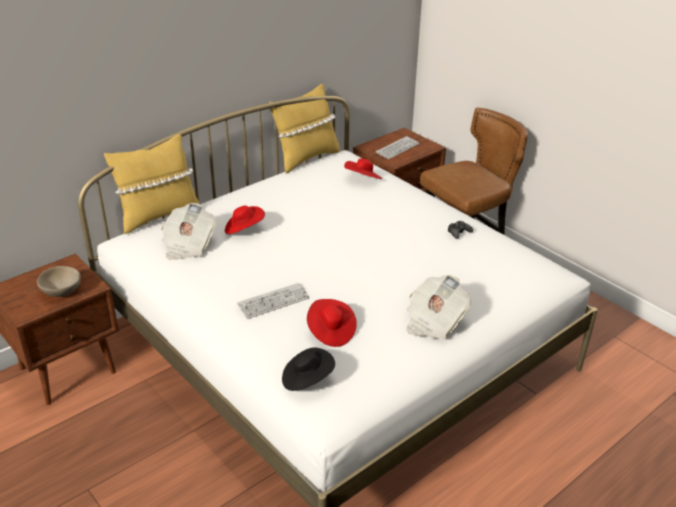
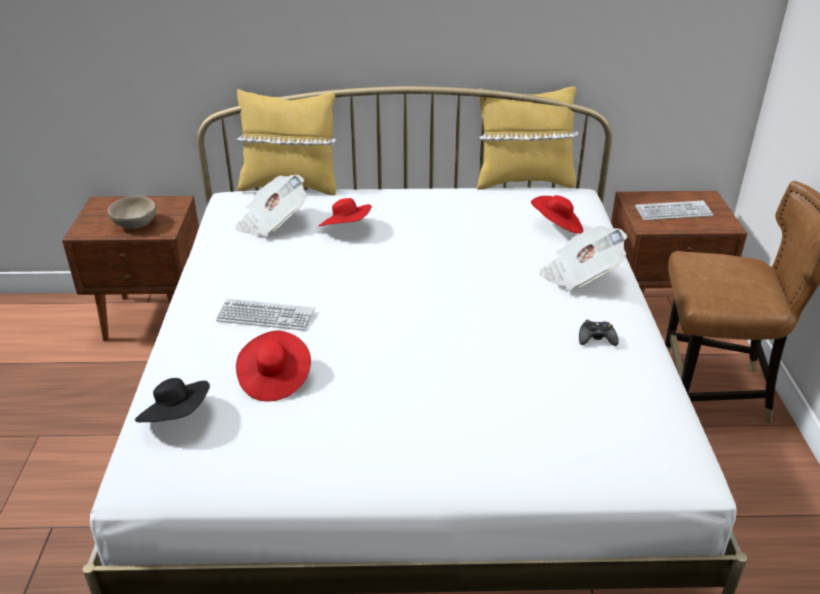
camera: 40 degrees right, 0 degrees up
newspaper [406,275,471,339] -> newspaper moved to [540,226,627,291]

